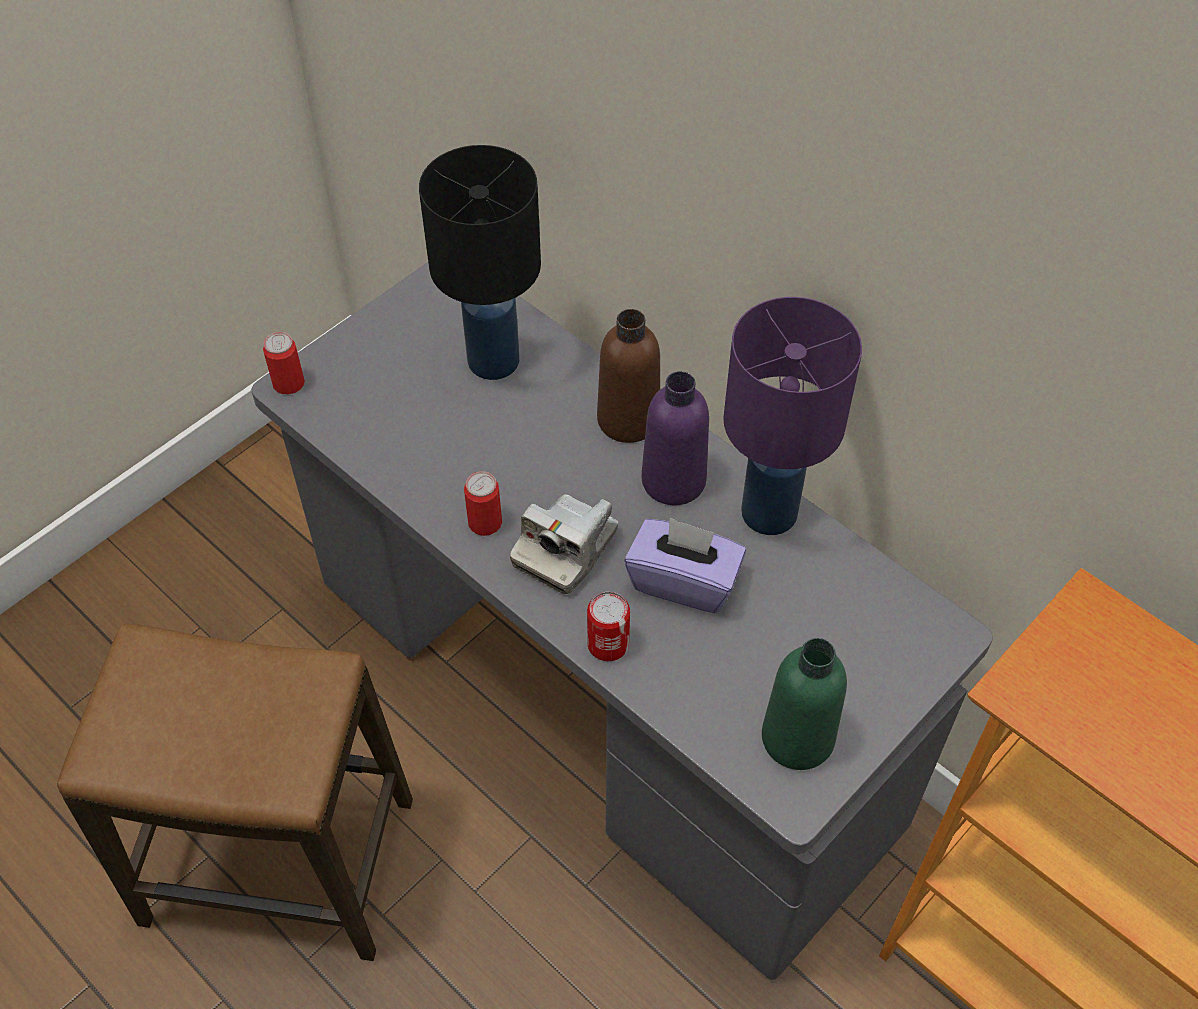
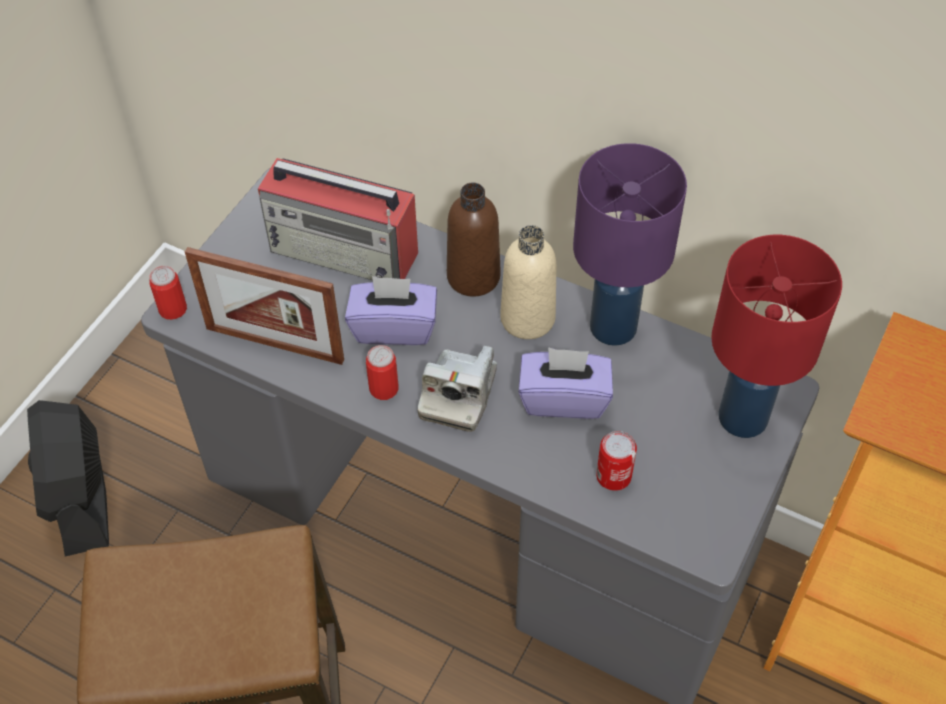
camera: 15 degrees left, 0 degrees up
black table lamp [419,145,541,380] -> radio [258,158,418,280]
can [587,592,630,661] -> can moved to [596,431,637,491]
purple bottle [641,371,709,505] -> beige bottle [500,225,556,339]
green bottle [762,638,847,770] -> none
none -> black fan [27,400,109,557]
none -> picture frame [185,247,344,365]
none -> purple tissue box [345,276,437,345]
none -> red table lamp [711,235,842,438]

